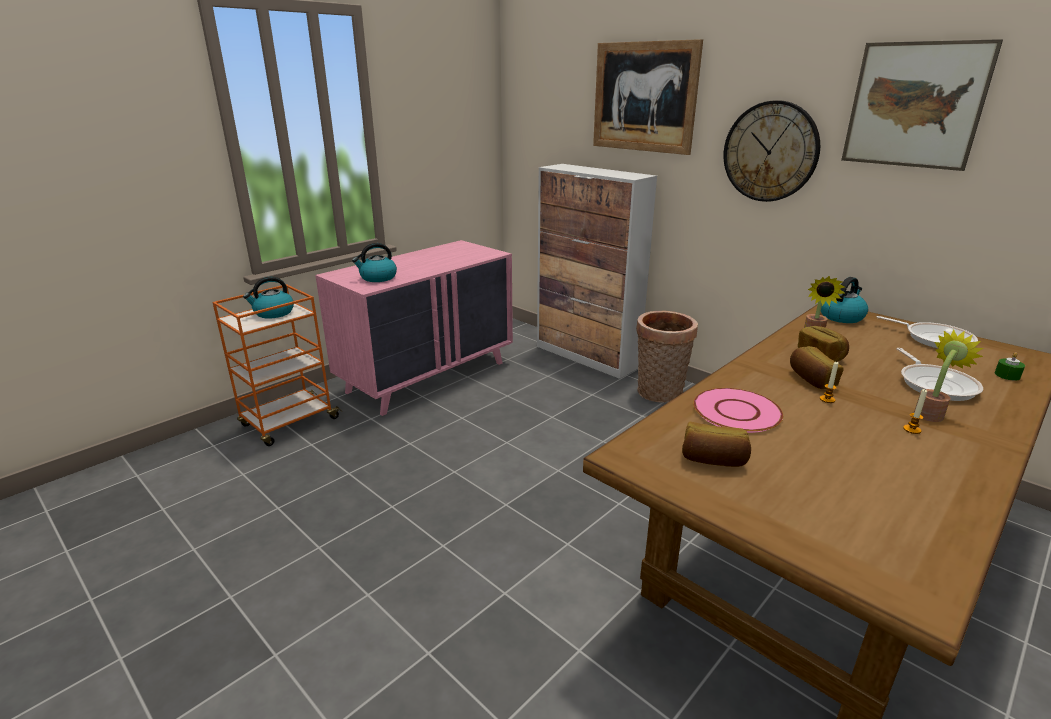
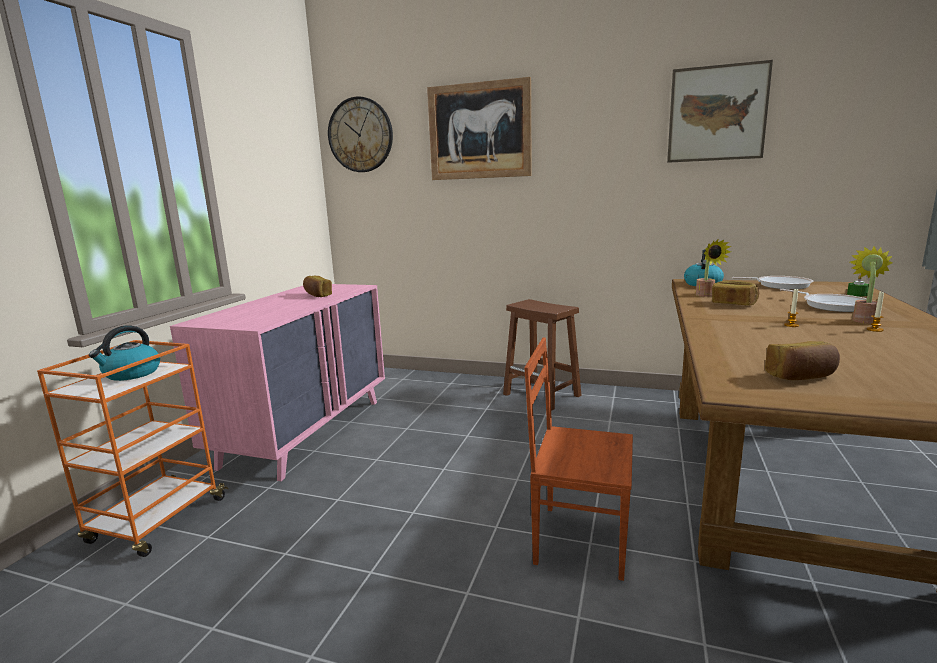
camera: 25 degrees left, 10 degrees down
kettle [352,243,397,282] -> none
cabinet [537,164,657,379] -> none
basket [636,311,698,403] -> brown stool [503,299,582,411]
pink plate [693,388,783,433] -> none
wall clock [723,100,820,202] -> wall clock moved to [328,96,393,172]
bread [790,346,843,389] -> bread moved to [303,276,332,297]
none -> brown chair [524,338,633,581]

